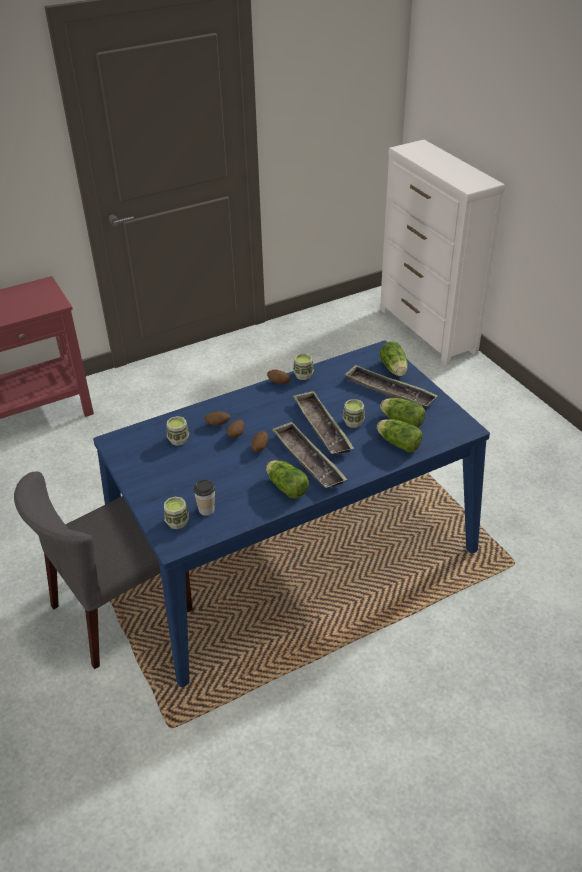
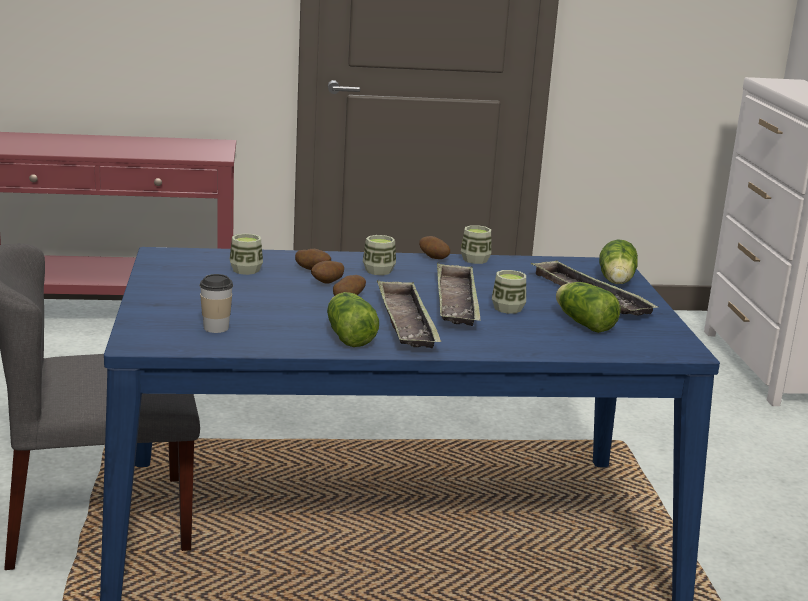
camera: 20 degrees right, 20 degrees down
cup [164,497,189,529] -> cup moved to [363,235,396,275]
lettuce [377,419,422,452] -> none

